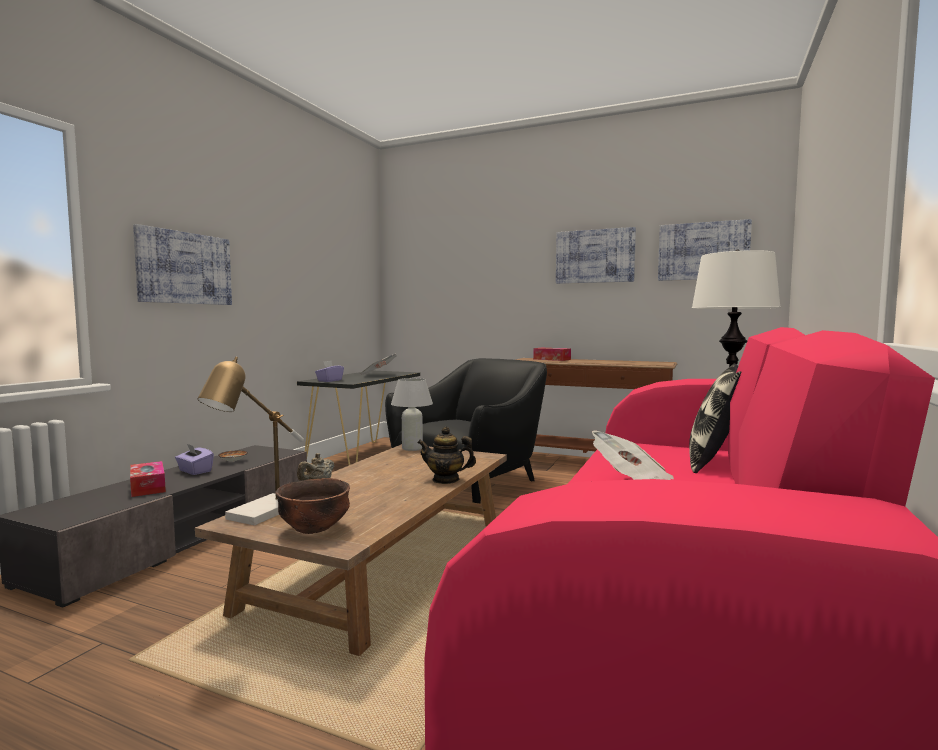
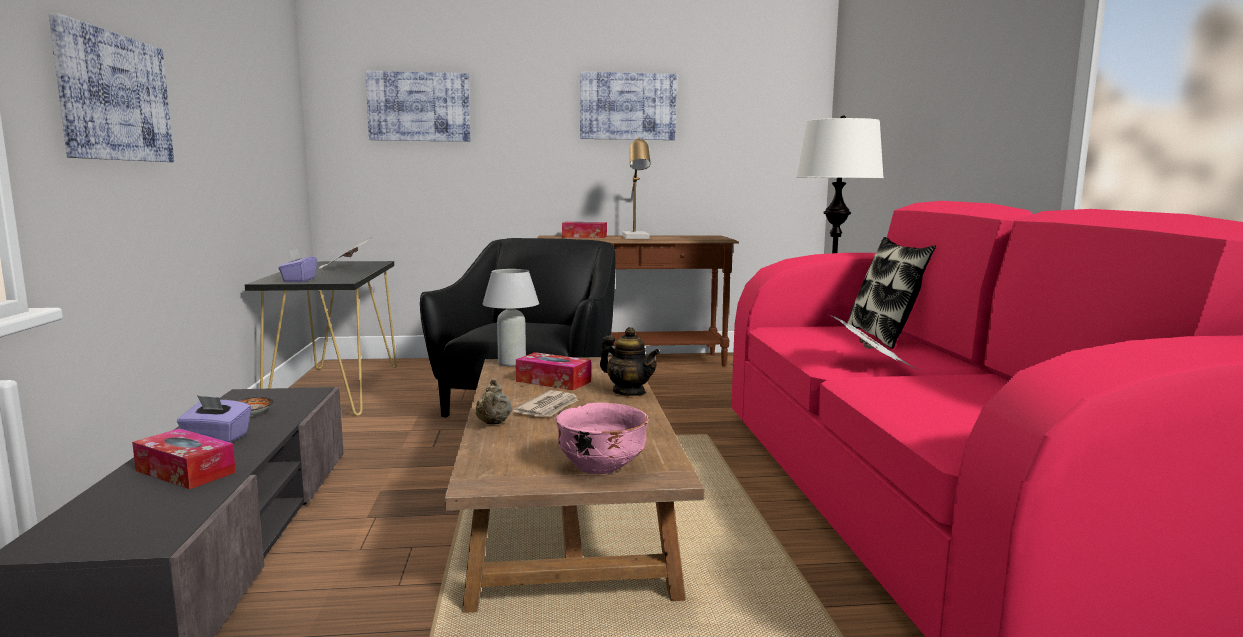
camera: 30 degrees left, 5 degrees up
table lamp [198,357,304,525] -> table lamp moved to [622,137,651,239]
brown bowl [275,478,350,534] -> pink bowl [556,403,649,474]
teapot [417,427,476,484] -> teapot turned 120 degrees counterclockwise [600,327,660,396]
picture [658,219,752,281] -> picture moved to [365,71,470,142]
none -> newspaper [513,390,578,417]
none -> tissue box [516,352,591,390]

